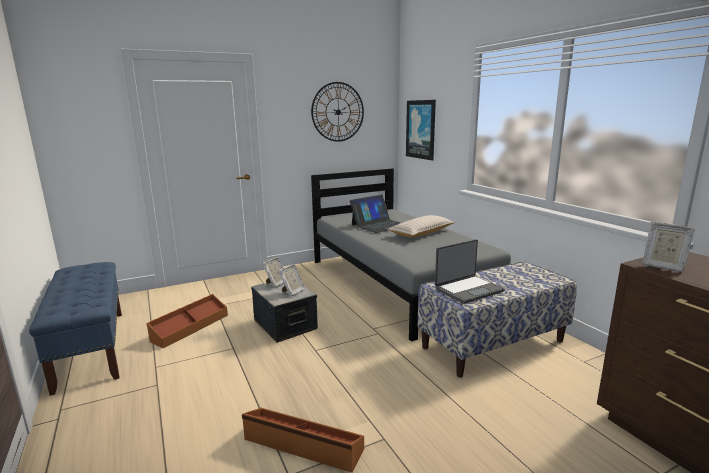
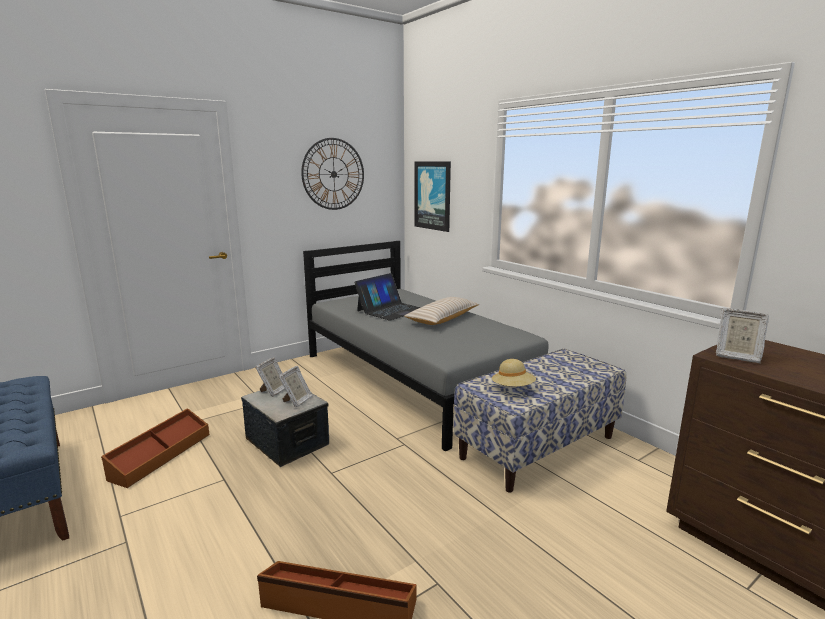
camera: 10 degrees left, 0 degrees up
laptop [435,239,505,304] -> beige hat [492,359,536,387]

